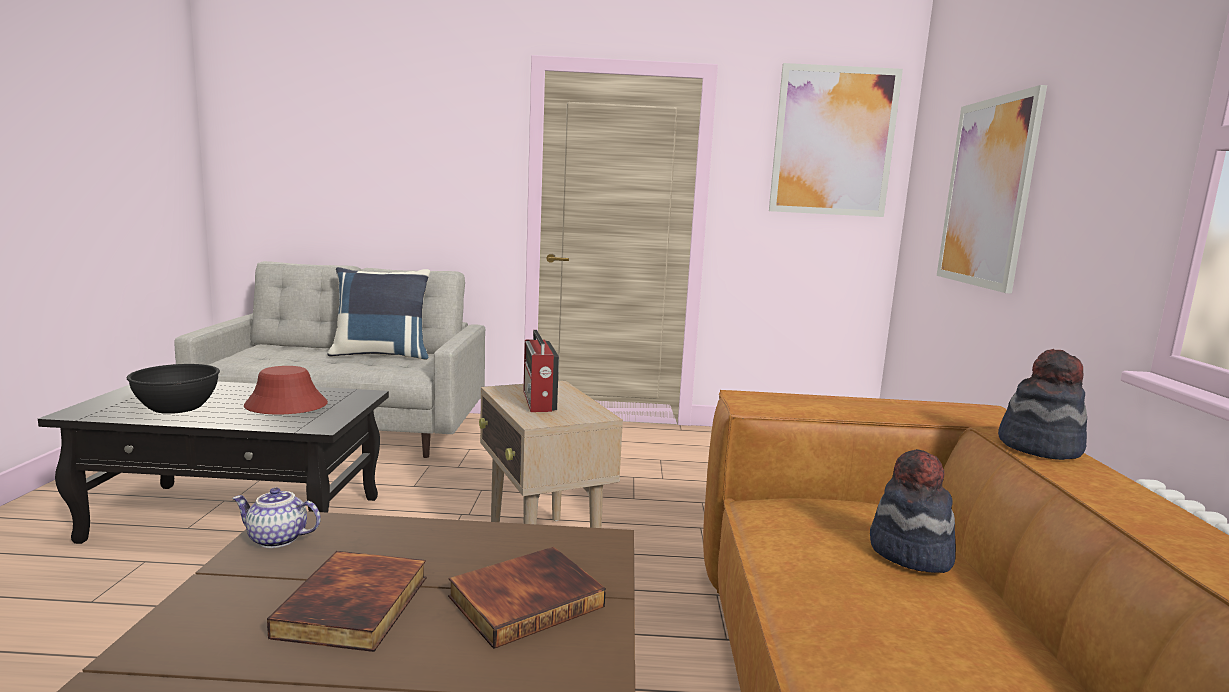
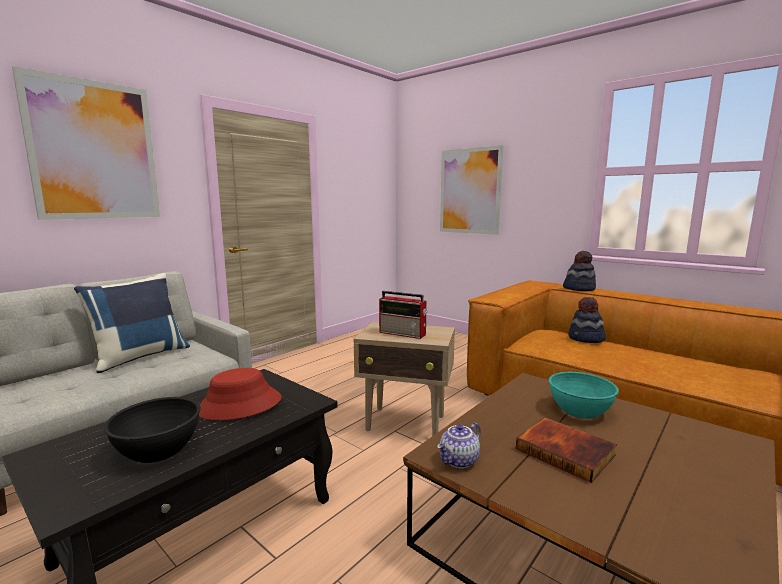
camera: 50 degrees left, 0 degrees up
book [448,547,606,649] -> turquoise bowl [549,372,619,419]
picture [769,63,903,217] -> picture moved to [12,66,160,220]

